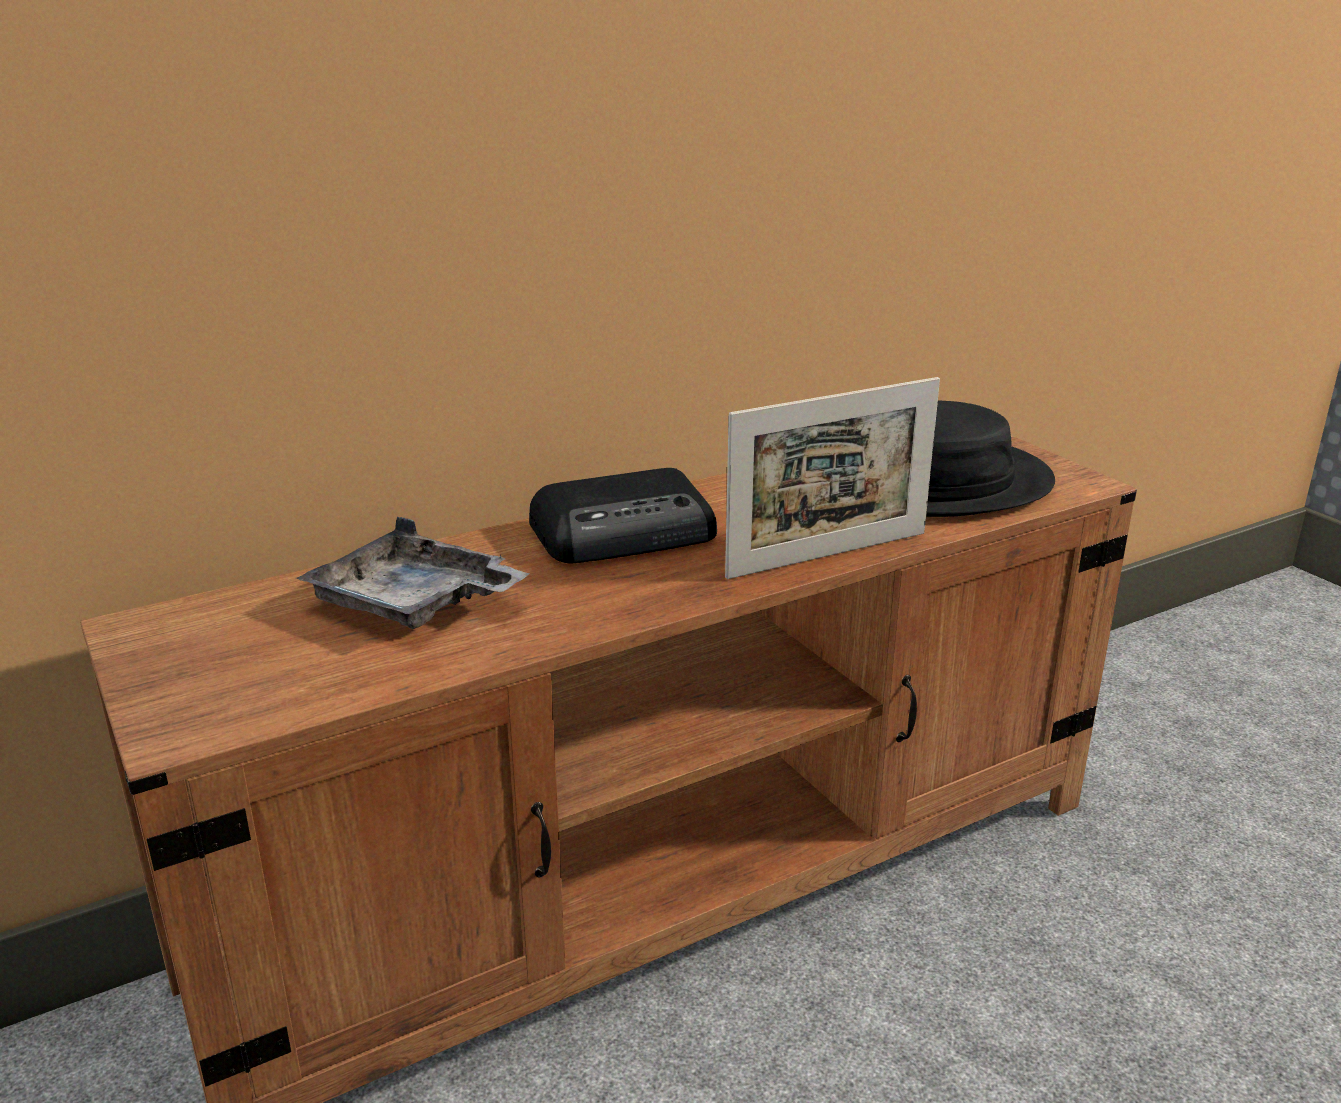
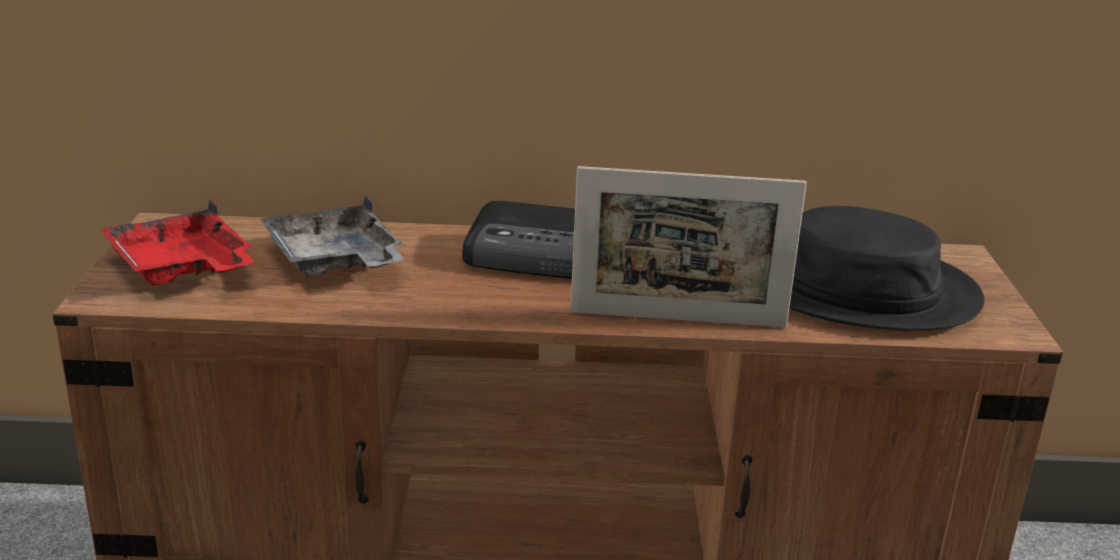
camera: 30 degrees right, 0 degrees up
none -> red tray [99,200,255,285]

